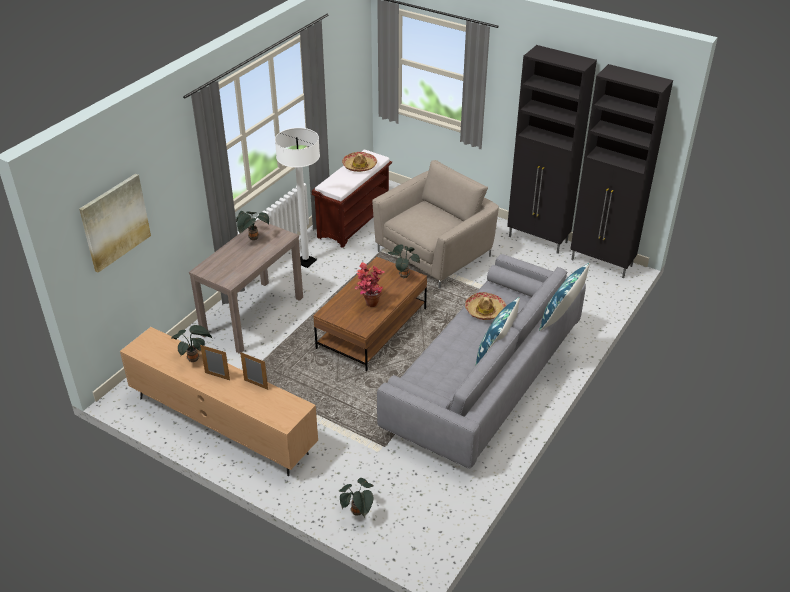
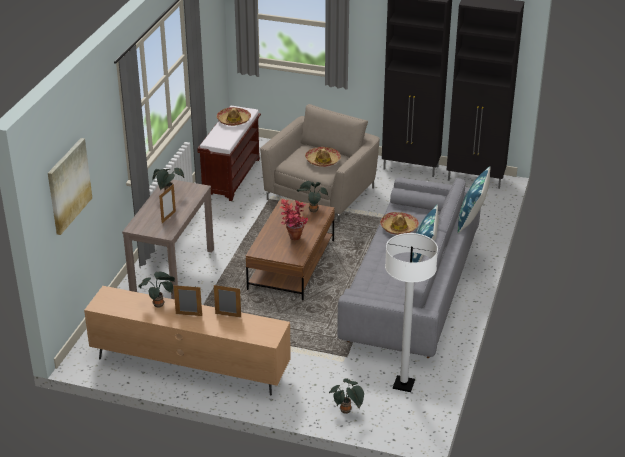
camera: 15 degrees left, 5 degrees down
white floor lamp [275,128,320,268] -> white floor lamp moved to [385,233,438,392]
none -> picture frame [159,184,176,223]
none -> hat [305,147,341,167]

